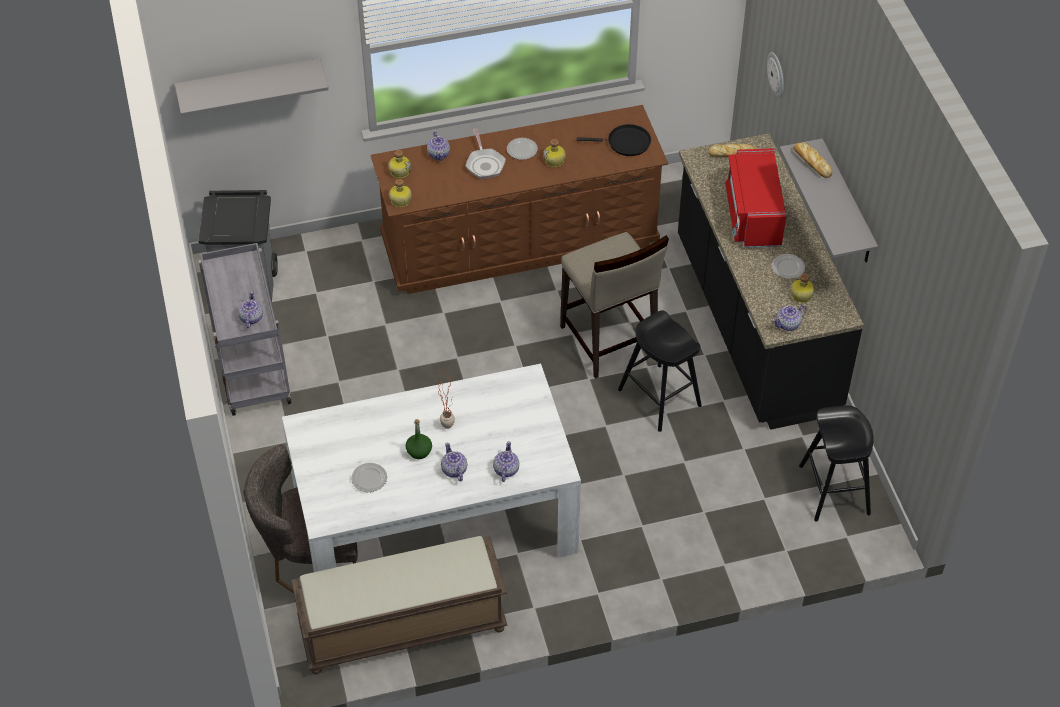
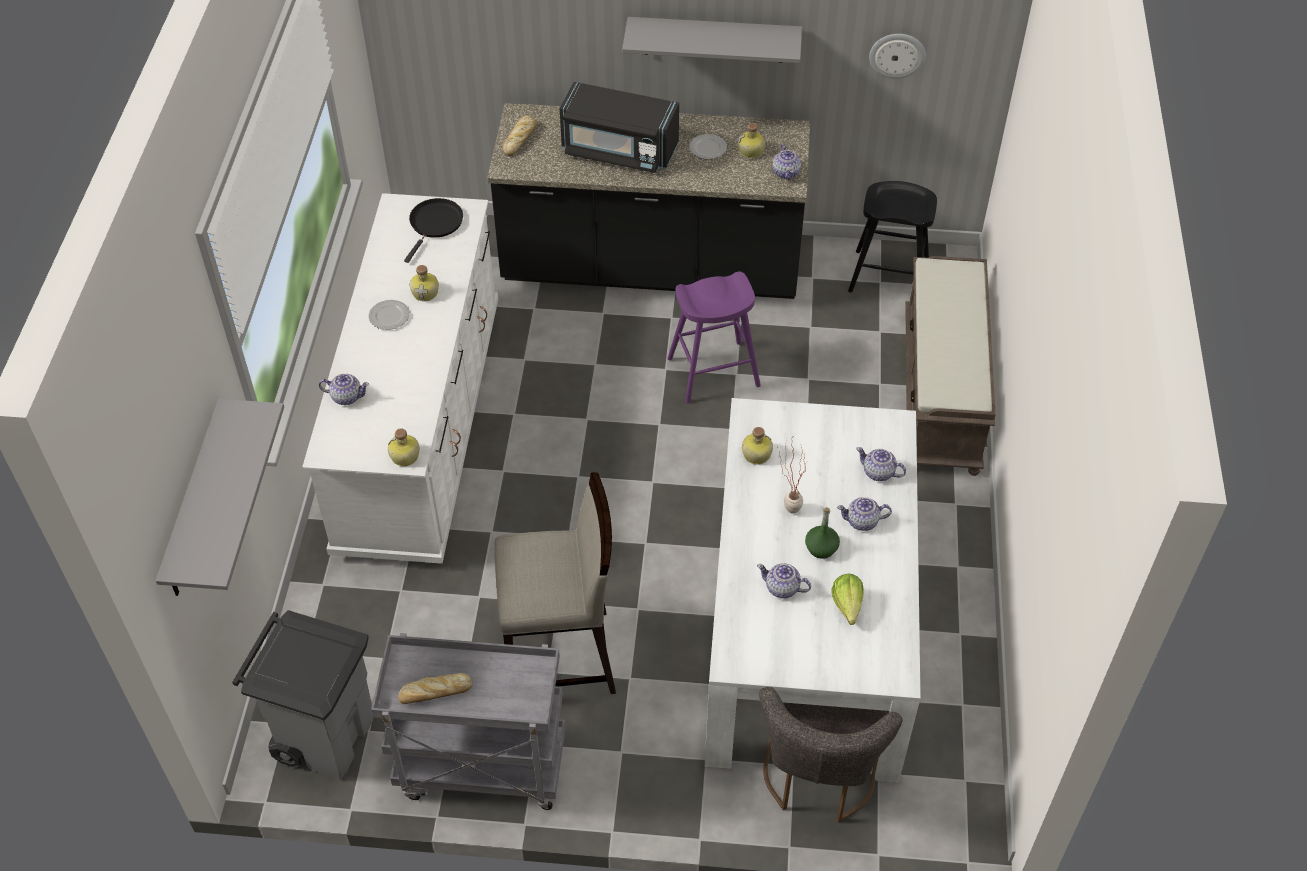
camera: 70 degrees left, 0 degrees up
teapot [238,291,263,328] -> teapot moved to [757,563,811,598]
brown bench [291,536,507,674] -> brown bench moved to [905,256,996,476]
plate [351,463,387,492] -> lettuce [831,573,864,625]
brown dresser [371,105,668,294] -> white dresser [303,193,498,564]
bottle [388,150,411,178] -> bottle moved to [742,427,773,465]
frying pan [466,129,506,179] -> none
beige stool [560,232,669,379] -> beige stool moved to [494,473,616,694]
black stool [618,310,702,432] -> purple stool [667,272,761,404]
red microwave [725,148,786,248] -> black microwave [560,82,679,173]
wall clock [767,52,784,98] -> wall clock moved to [869,34,926,79]
bread [793,142,832,178] -> bread moved to [398,673,473,704]

